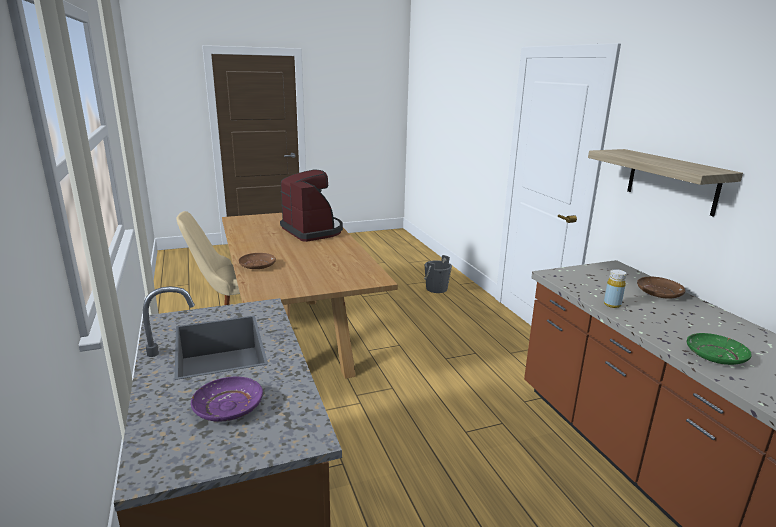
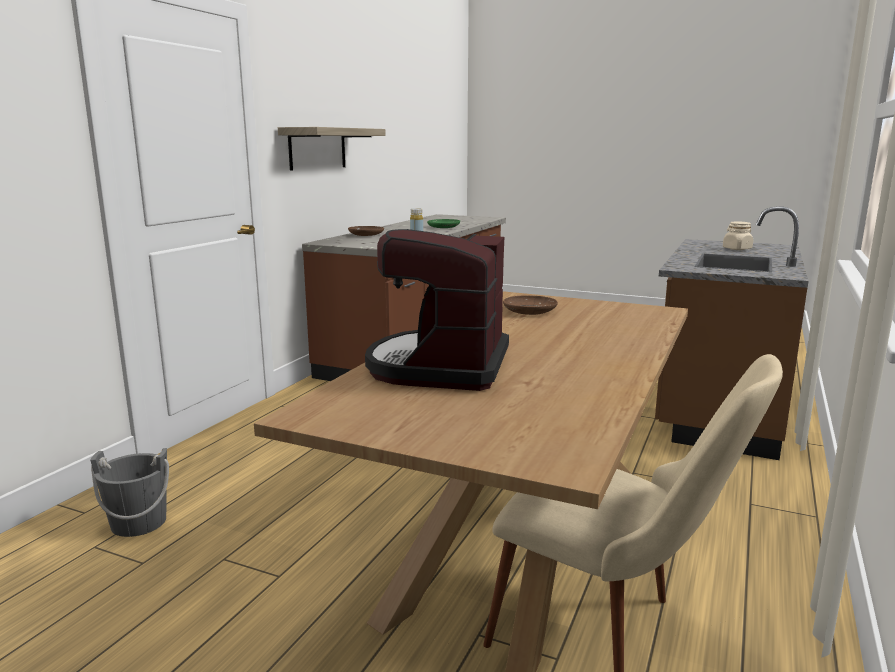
camera: 135 degrees left, 5 degrees down
purple plate [191,377,263,422] -> beige jar [723,221,753,250]
brown plate [239,253,276,269] -> brown plate moved to [503,295,558,315]

